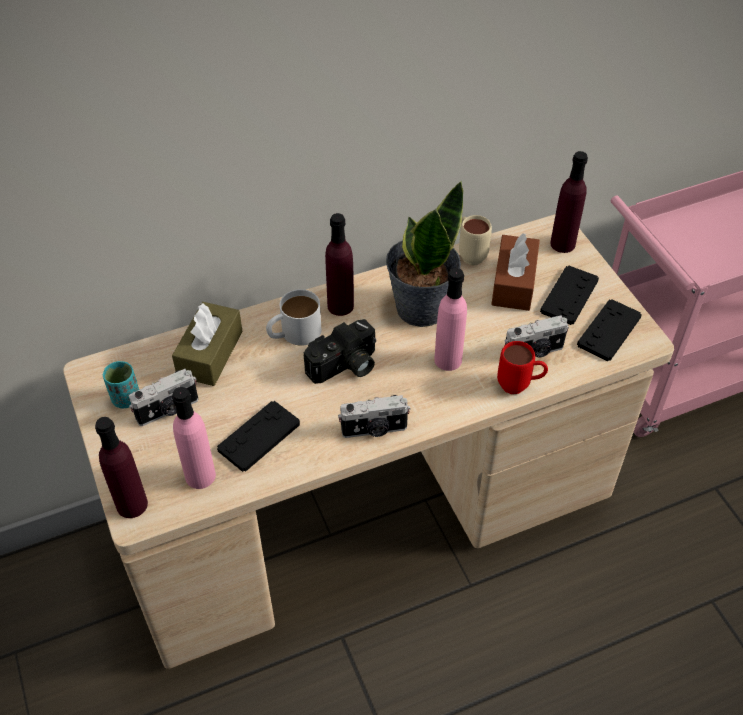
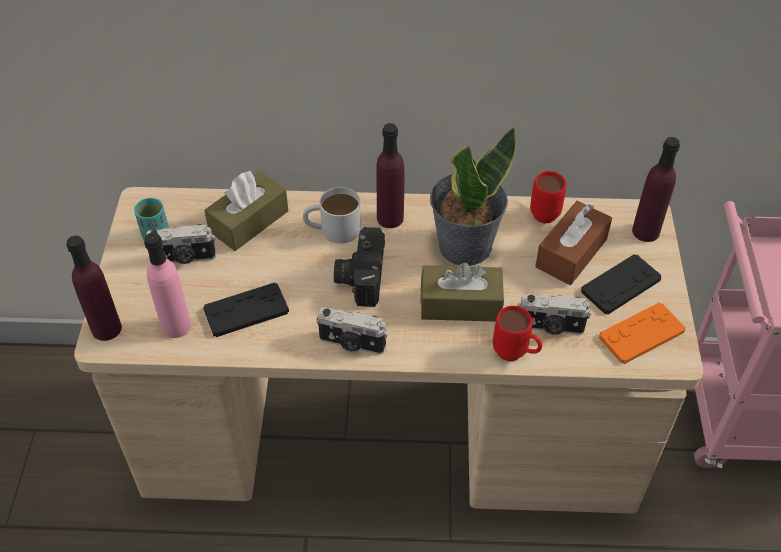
camera: 25 degrees right, 0 degrees up
camera [304,319,376,384] -> camera turned 105 degrees clockwise [334,227,385,307]
pink bottle [434,268,467,371] -> brown tissue box [420,263,504,321]
beige mug [459,215,492,265] -> red mug [530,170,567,224]
black game controller [577,299,642,361] -> orange game controller [599,303,685,364]

